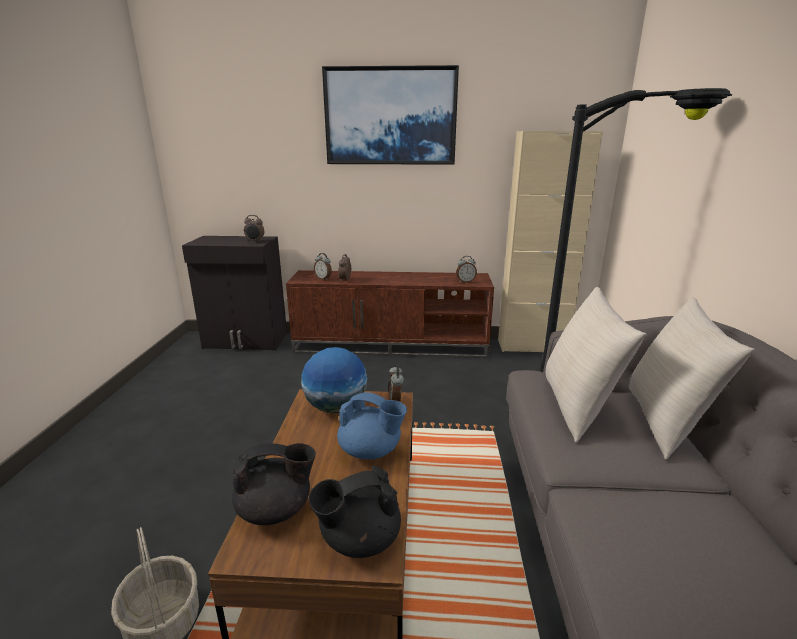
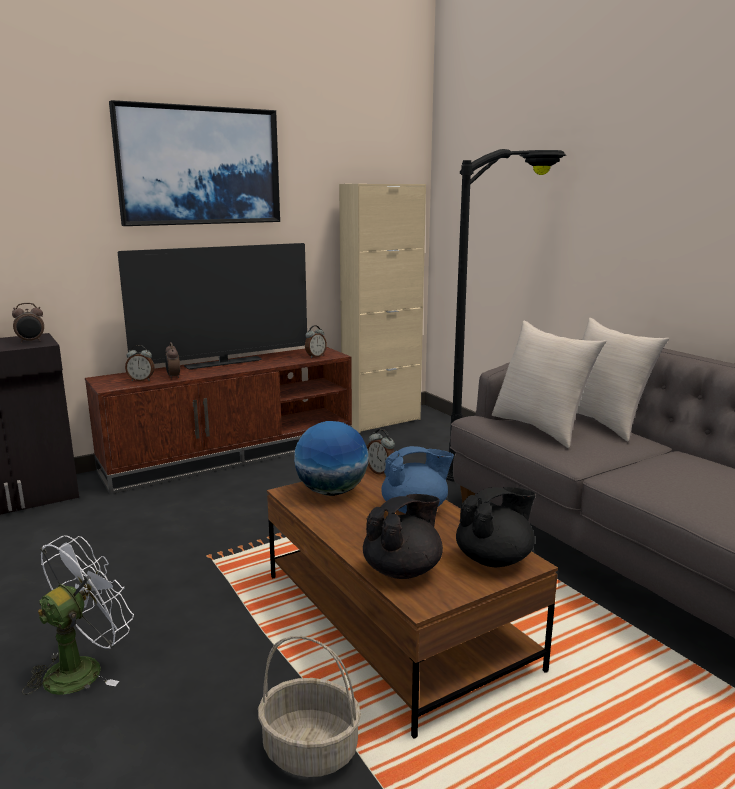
camera: 35 degrees left, 5 degrees down
black teapot [309,465,401,558] -> black teapot turned 150 degrees counterclockwise [456,487,536,567]
none -> white fan [22,535,134,695]
none -> television [118,243,307,369]

